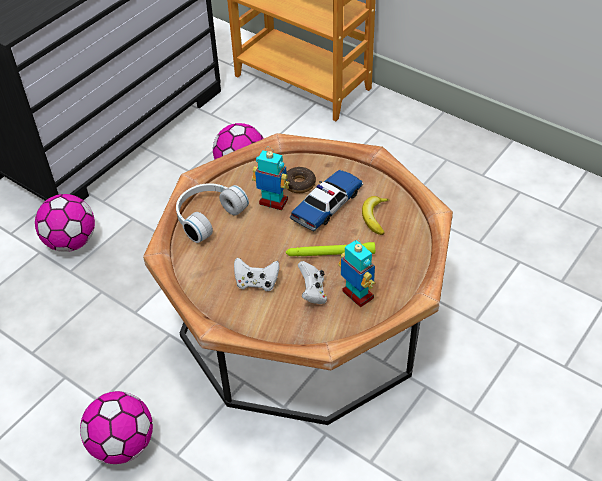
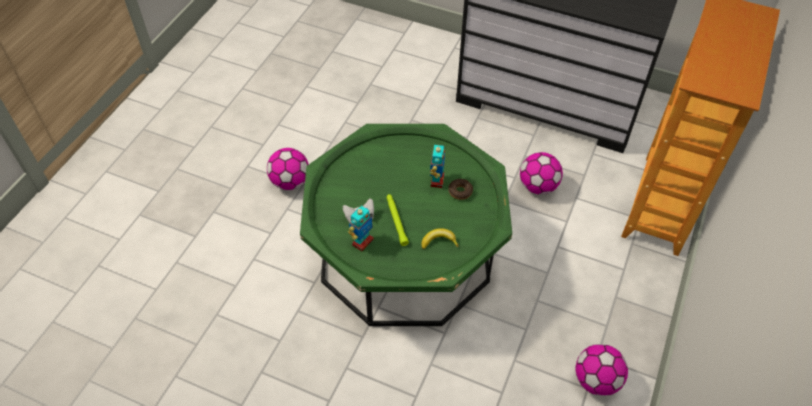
camera: 75 degrees right, 5 degrees up
football [35,194,95,252] -> football moved to [575,344,628,396]
brown coffee table [143,133,453,425] -> green coffee table [300,124,512,326]
white headphones [176,183,249,243] -> none
white game controller [234,257,279,291] -> none
toy car [290,170,363,232] -> none

